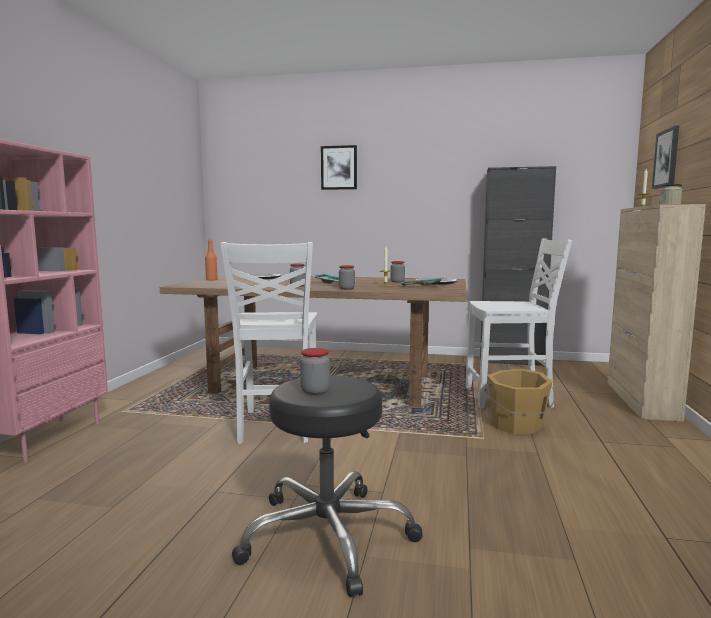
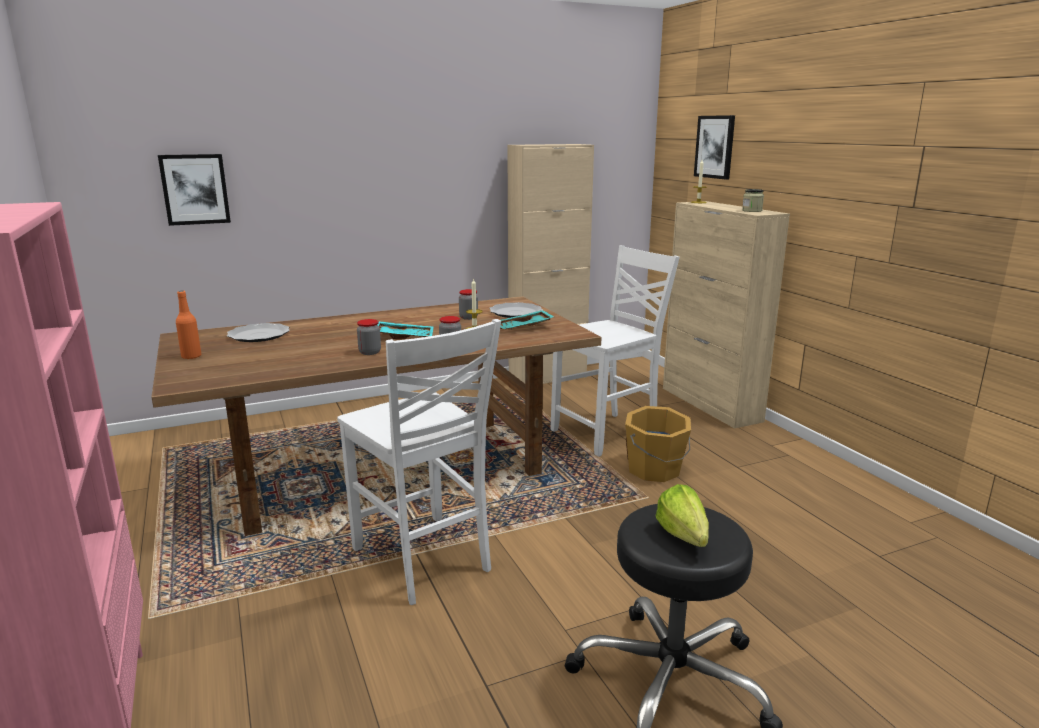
camera: 35 degrees left, 10 degrees up
jar [300,348,330,395] -> lettuce [655,484,709,547]
picture [321,145,357,190] -> picture moved to [158,154,231,226]
black cabinet [480,166,556,367] -> beige cabinet [507,144,594,384]

